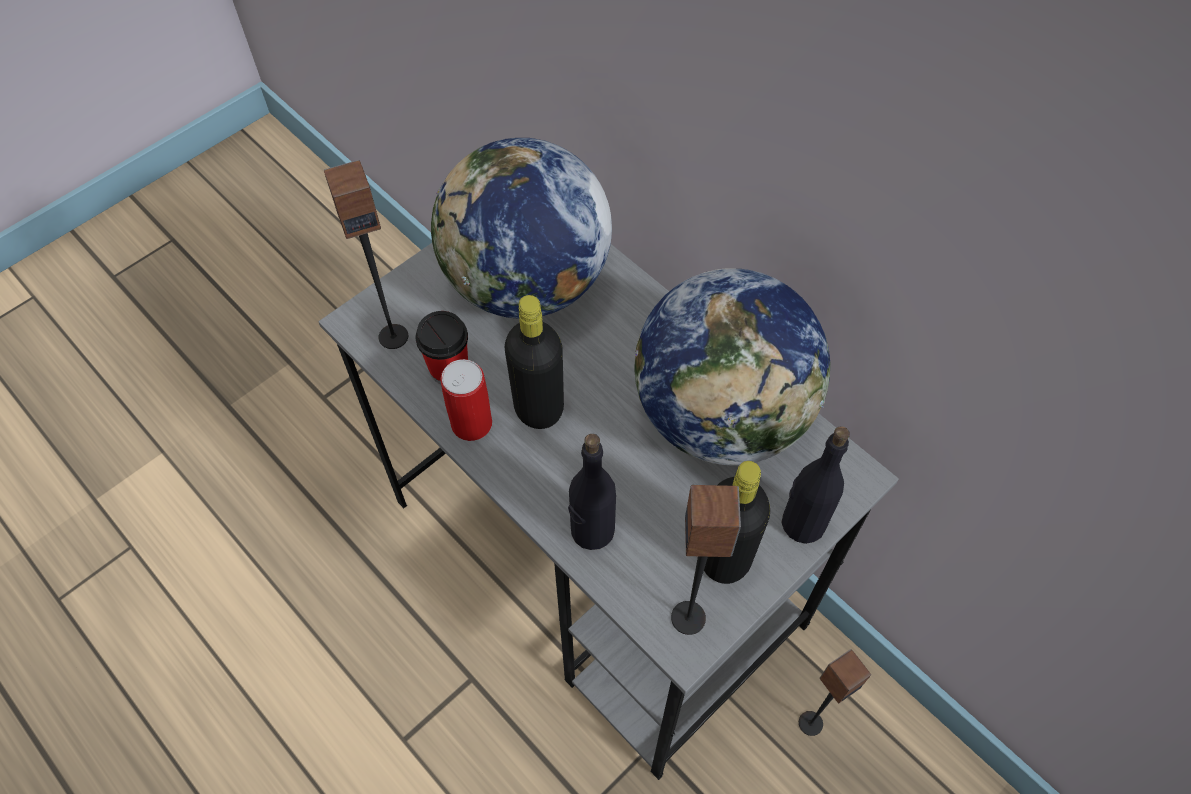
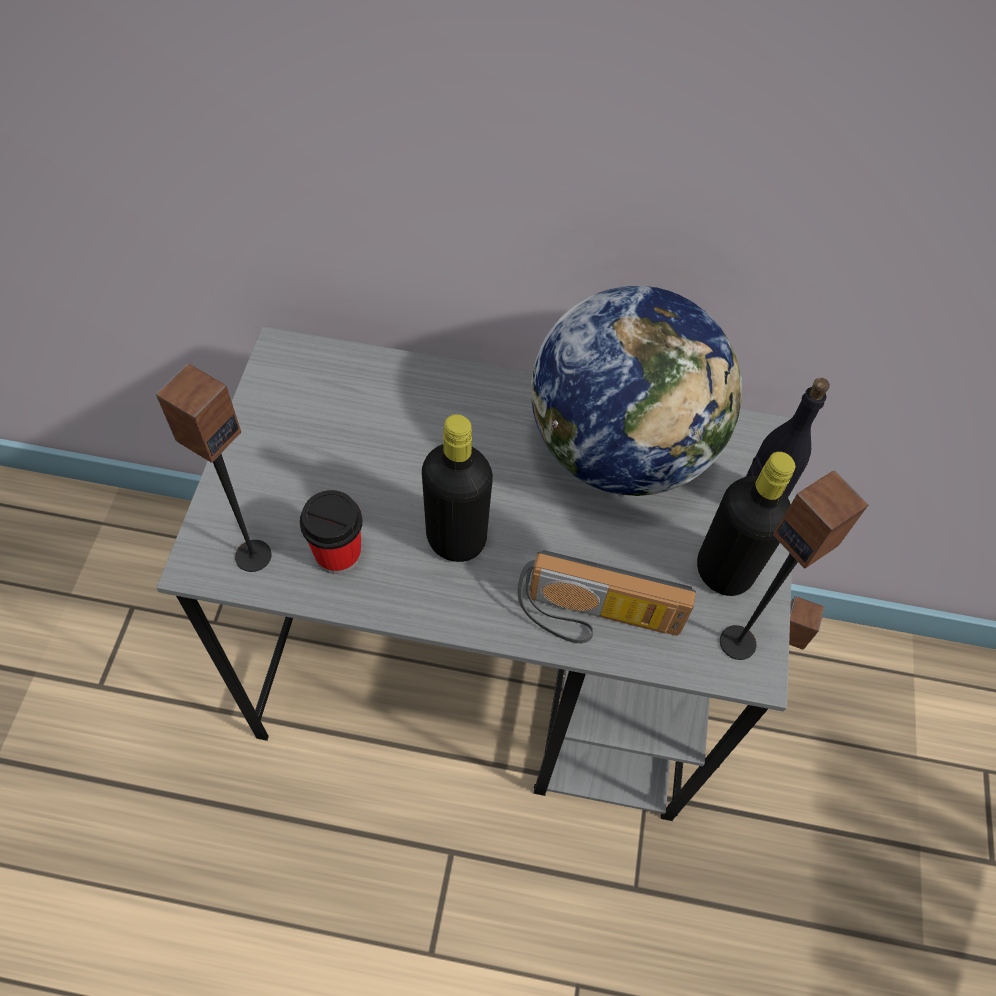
camera: 40 degrees left, 0 degrees up
globe [431,138,612,319] -> none
can [440,359,492,441] -> none
black bottle [568,434,616,550] -> radio [518,550,696,643]

